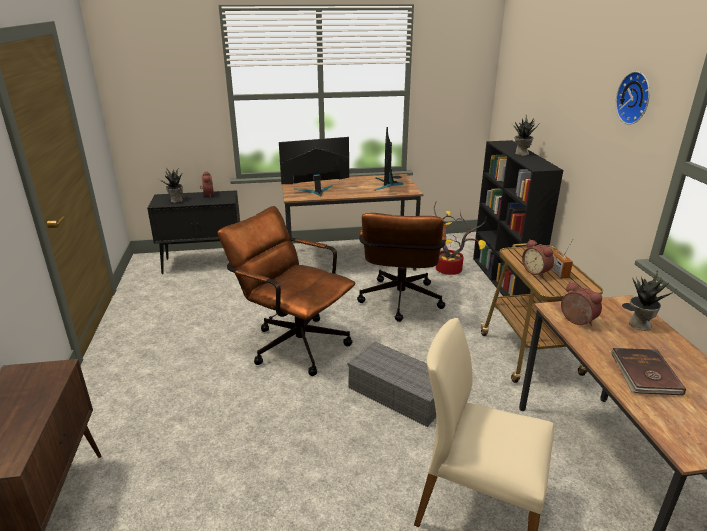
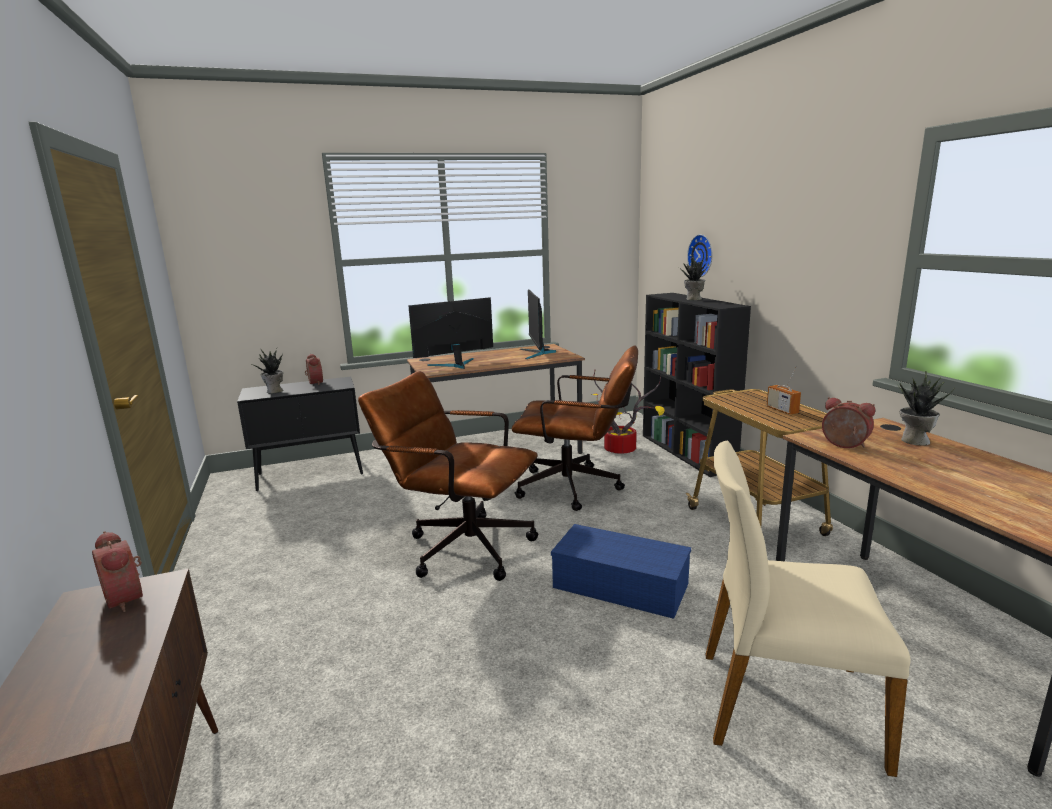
camera: 10 degrees left, 10 degrees down
grey storage box [347,341,436,427] -> blue storage box [551,524,691,619]
brown office chair [357,213,446,322] -> brown office chair turned 75 degrees counterclockwise [512,346,638,511]
alarm clock [522,239,554,277] -> alarm clock moved to [92,531,143,612]
brown book [611,348,686,395] -> none
wall clock [616,71,650,125] -> wall clock moved to [687,234,712,277]

